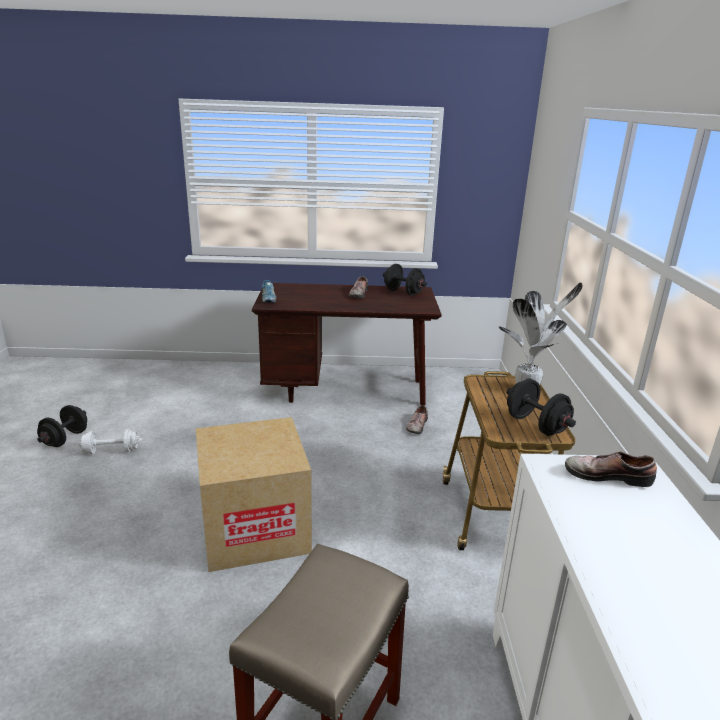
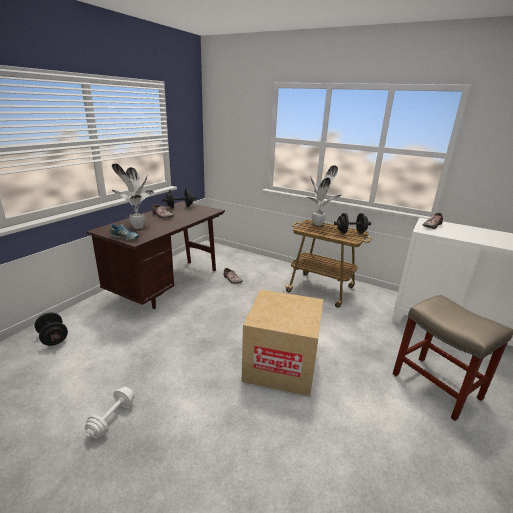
camera: 60 degrees left, 0 degrees up
black dumbbell [37,405,87,447] -> black dumbbell moved to [35,312,68,346]
none -> potted plant [112,164,154,229]

